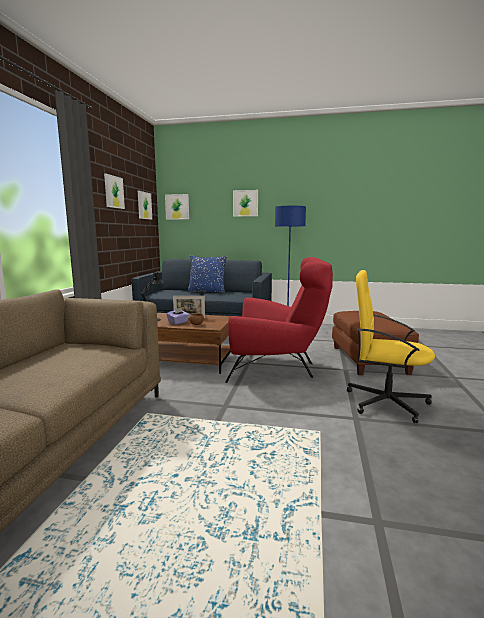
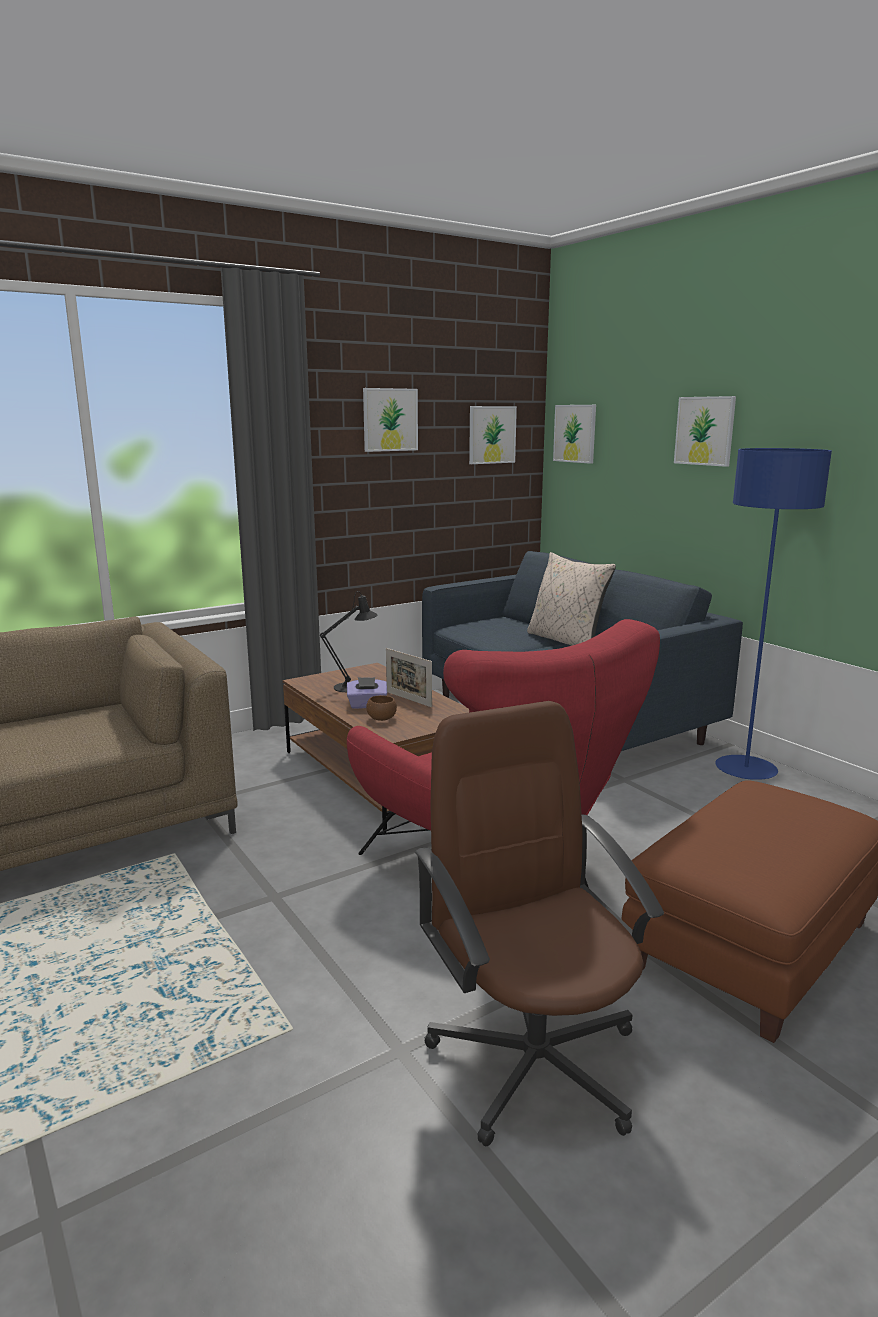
camera: 45 degrees right, 5 degrees up
blue pillow [188,255,227,293] -> beige pillow [527,552,616,646]
yellow office chair [347,270,435,423] -> brown office chair [415,701,664,1146]

